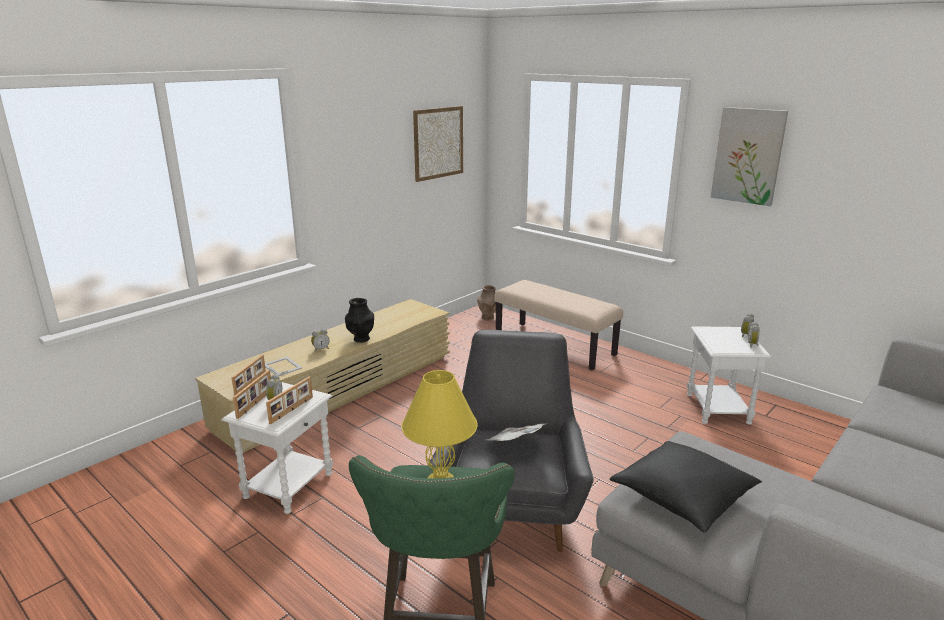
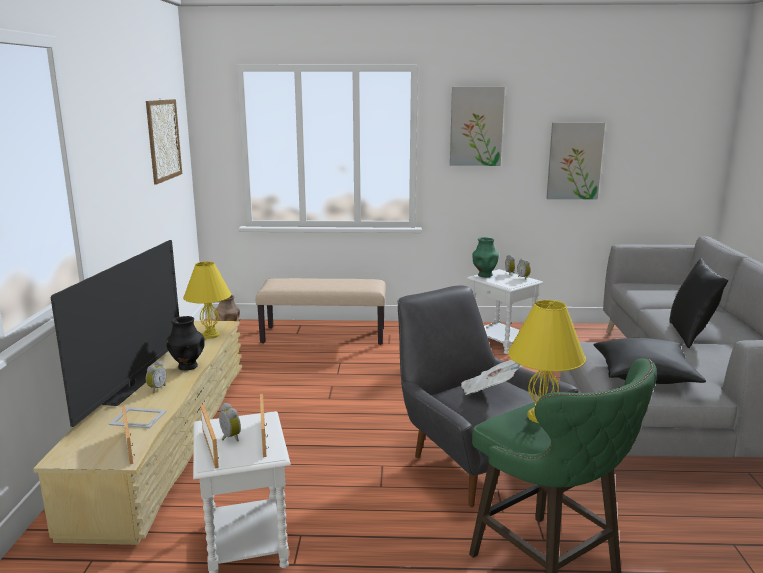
camera: 40 degrees left, 5 degrees down
none -> television [51,240,179,427]
none -> yellow table lamp [183,262,231,339]
none -> green vase [472,237,499,277]
none -> picture [547,122,605,199]
none -> black pillow [669,258,728,348]

